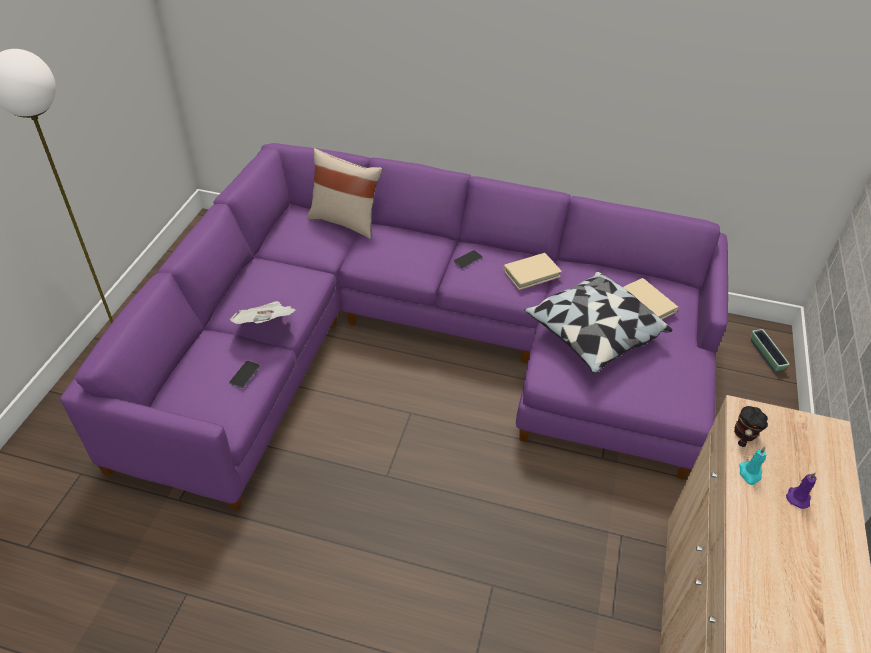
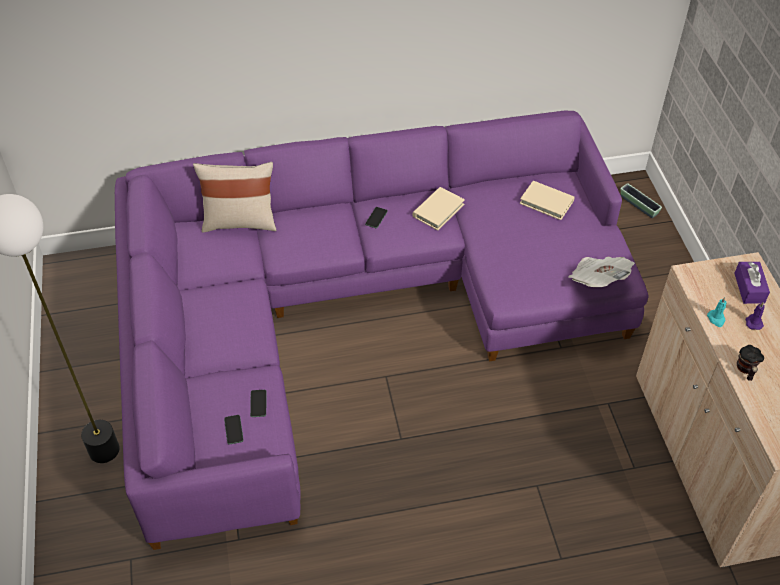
camera: 25 degrees left, 5 degrees up
newspaper [230,301,296,324] -> newspaper moved to [568,256,635,287]
pillow [524,272,672,374] -> none
mug [734,406,768,447] -> mug moved to [737,345,764,381]
none -> phone [224,415,244,445]
none -> purple tissue box [734,262,770,304]

